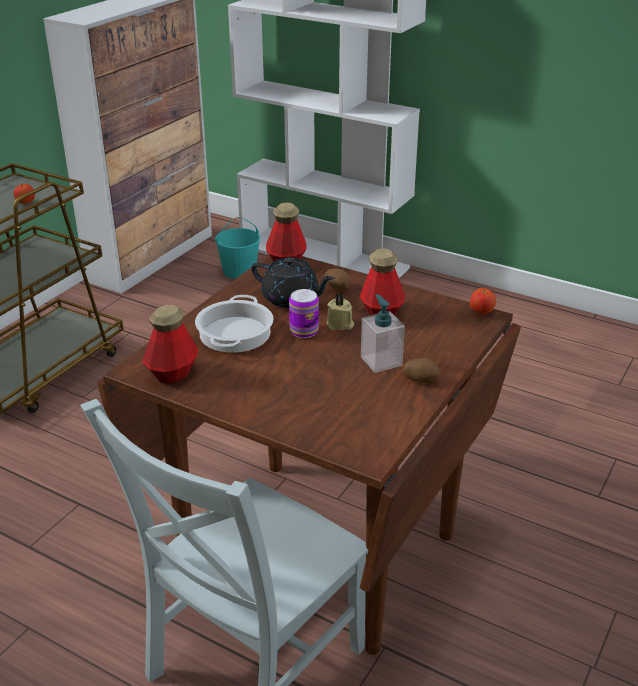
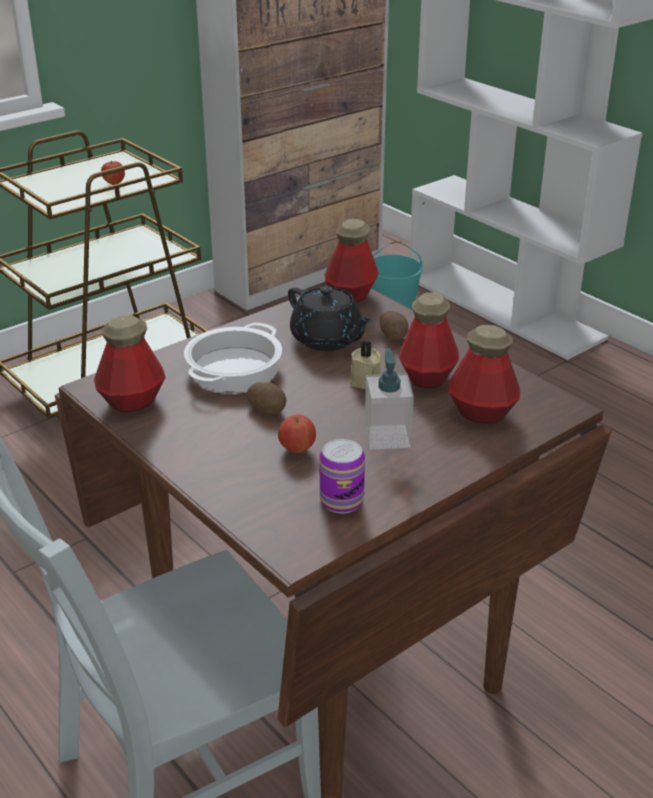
camera: 20 degrees right, 0 degrees up
can [289,289,319,338] -> can moved to [320,439,365,513]
potato [403,358,440,383] -> potato moved to [246,382,286,414]
apple [470,288,496,314] -> apple moved to [278,414,316,453]
none -> bottle [448,325,520,424]

